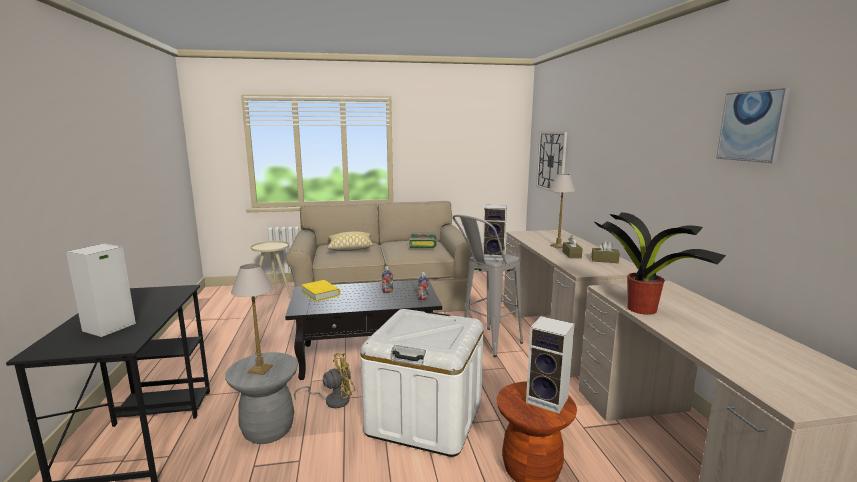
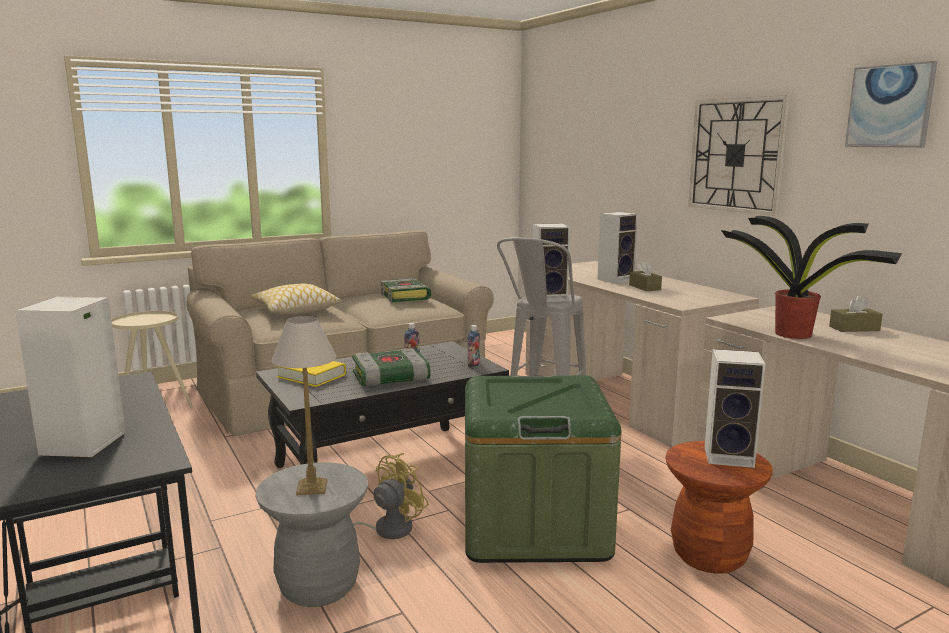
camera: 20 degrees left, 0 degrees up
white storage box [360,309,484,457] -> green storage box [465,375,622,563]
wall clock [536,131,567,194] -> wall clock moved to [688,95,790,216]
table lamp [549,174,576,249] -> speaker [597,212,638,284]
brown tissue box [591,240,620,263] -> brown tissue box moved to [829,295,883,332]
none -> book [352,348,431,387]

